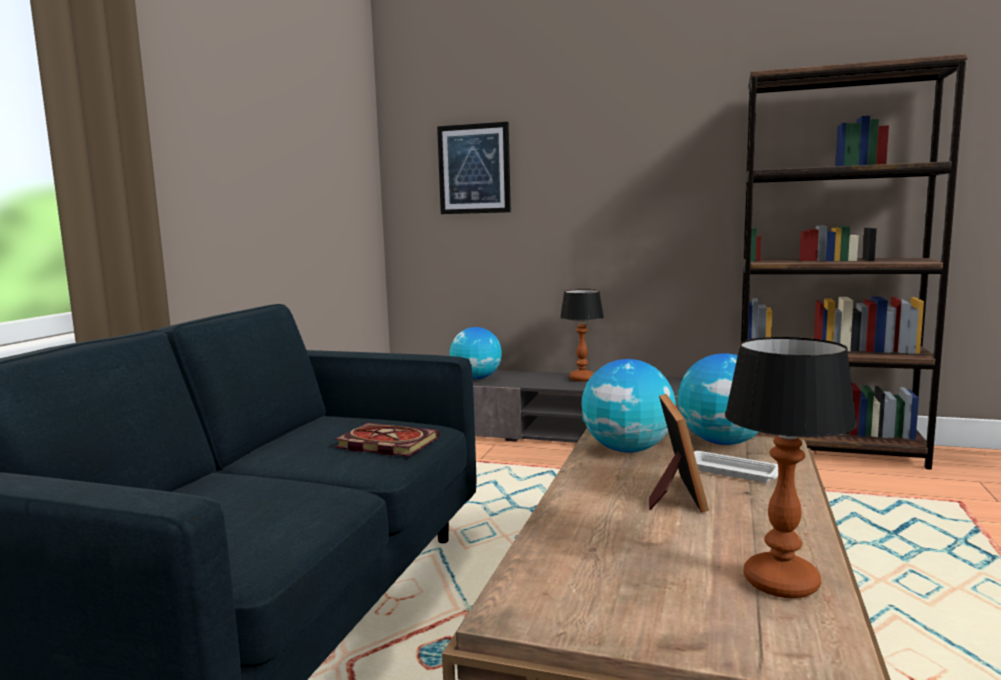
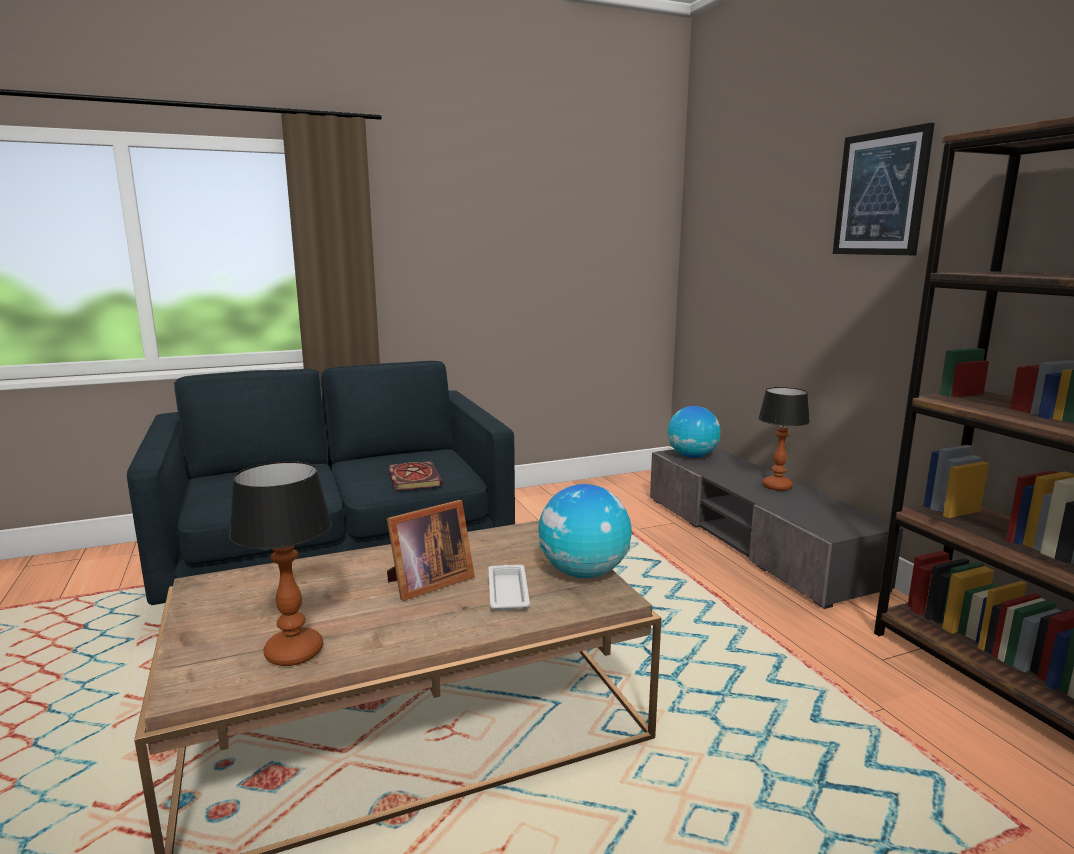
camera: 50 degrees right, 5 degrees up
picture [437,122,511,214] -> picture moved to [833,123,935,255]
globe [582,359,676,453] -> none

